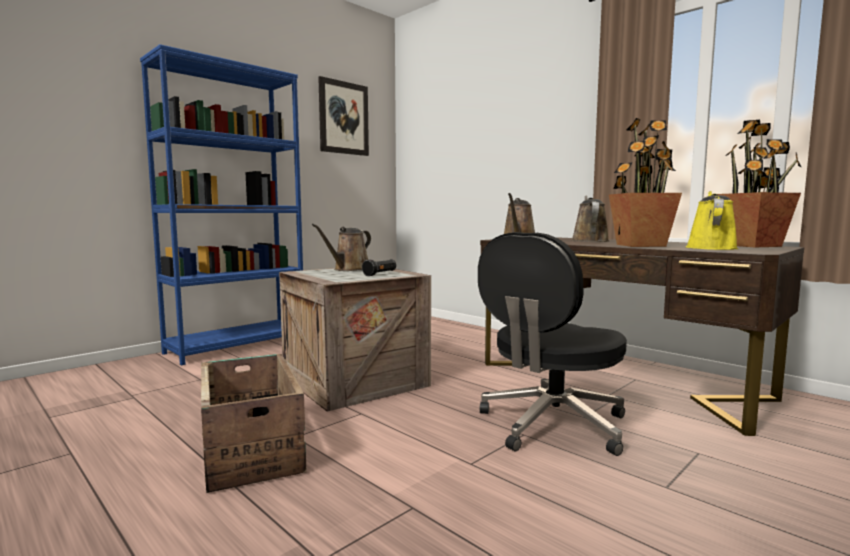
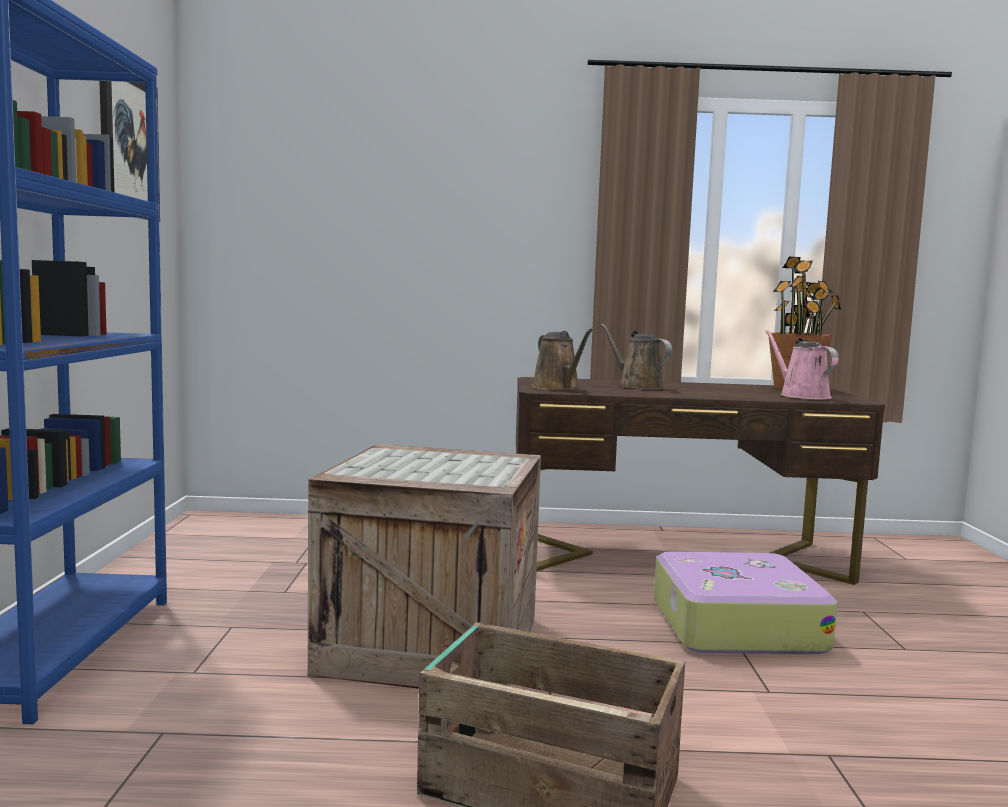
camera: 45 degrees left, 0 degrees up
brown watering can [312,224,371,271] -> none
black flashlight [362,259,396,276] -> none
black office chair [478,232,627,456] -> suitcase [654,551,837,654]
potted plant [609,118,682,247] -> none
yellow watering can [686,191,738,250] -> pink watering can [765,330,838,400]

